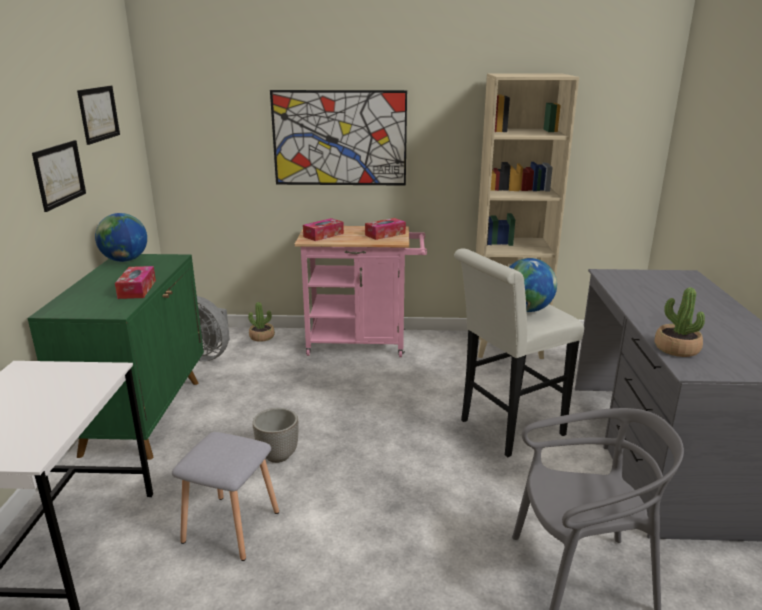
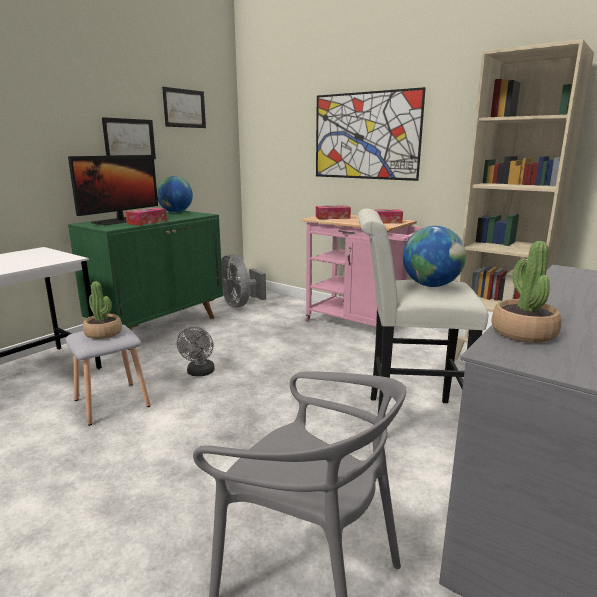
camera: 35 degrees right, 5 degrees down
potted plant [248,302,275,342] -> potted plant moved to [83,281,122,339]
planter [253,408,298,463] -> grey fan [177,327,215,376]
none -> monitor [68,155,158,225]

